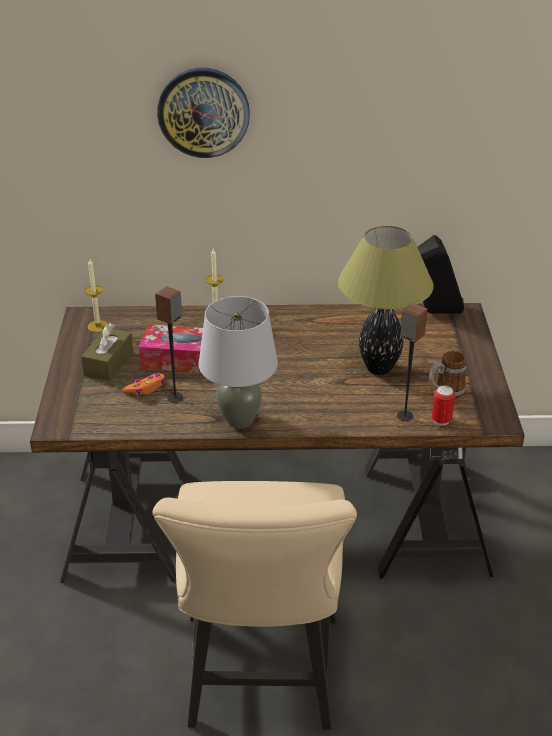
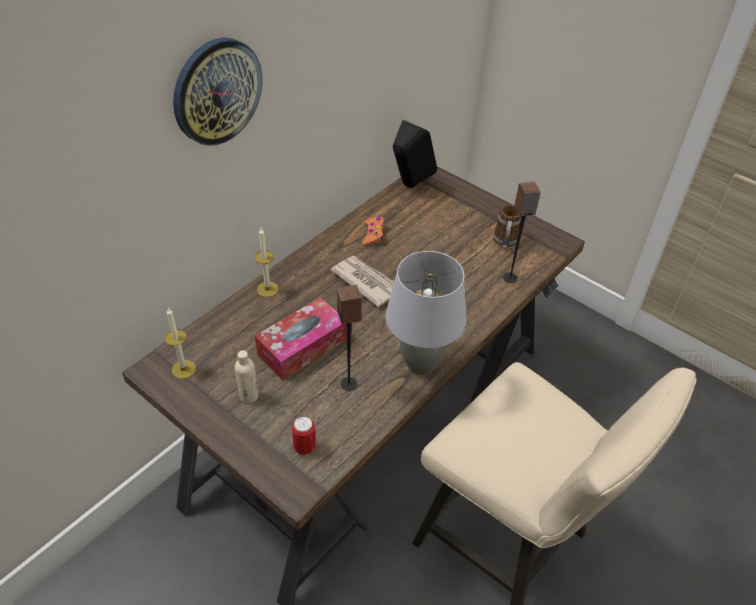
camera: 50 degrees left, 10 degrees up
brown tissue box [81,323,133,381] -> beige bottle [235,350,259,404]
orange game controller [123,373,166,395] -> orange game controller moved to [362,217,385,246]
table lamp [338,226,434,375] -> none
can [432,385,455,426] -> can moved to [292,416,316,455]
none -> newspaper [331,256,394,307]

